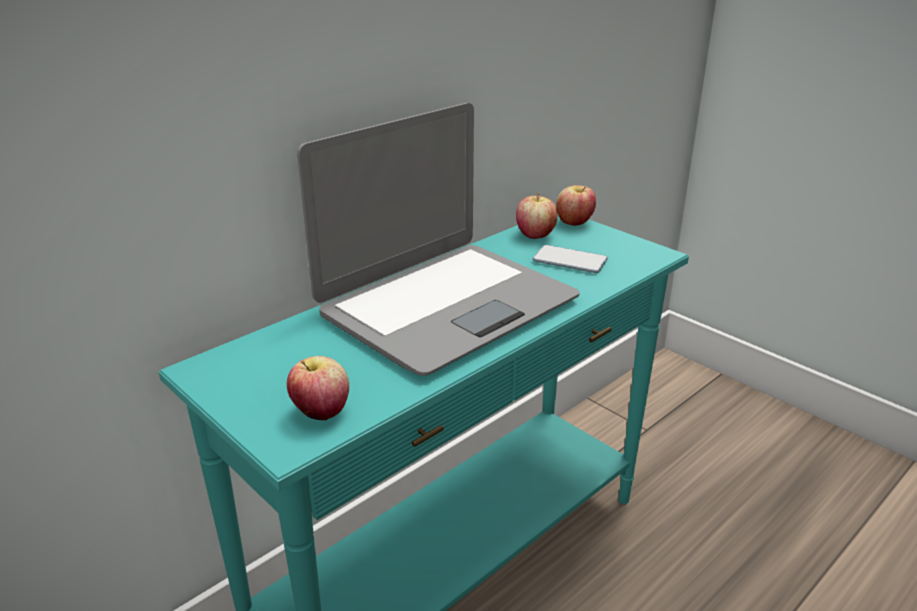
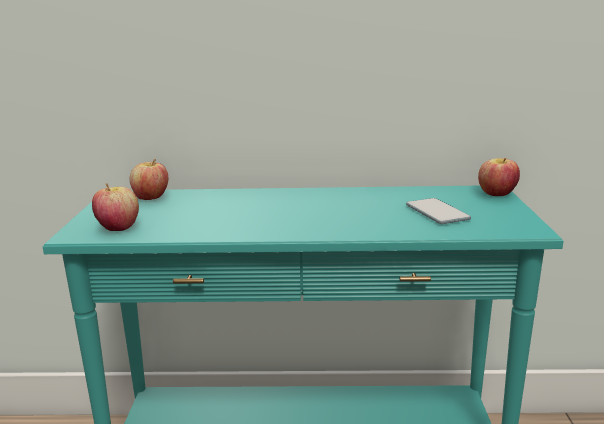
camera: 45 degrees right, 10 degrees down
laptop [297,103,580,376] -> none
apple [516,192,558,239] -> apple moved to [130,159,168,200]

